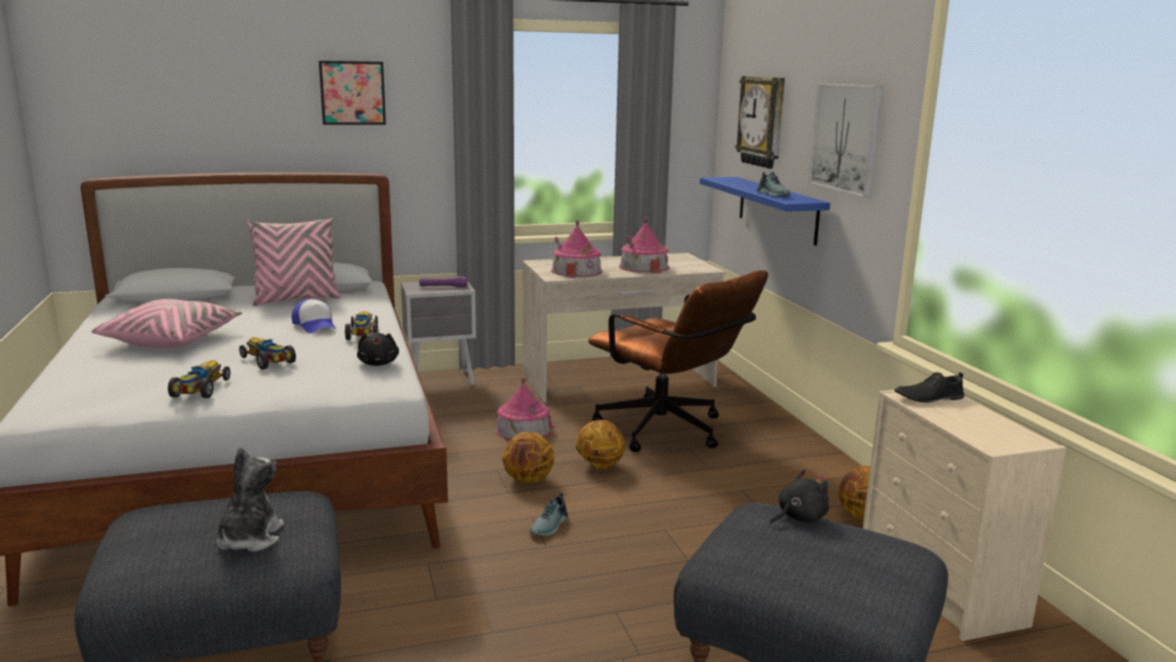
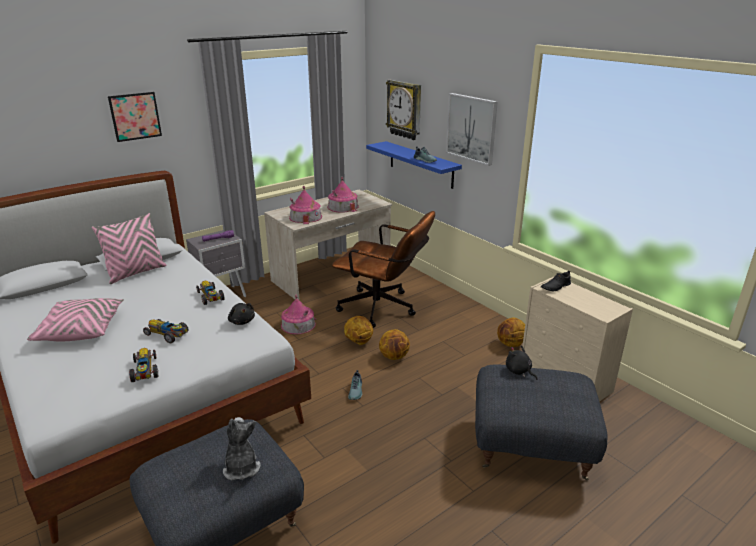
camera: 20 degrees left, 10 degrees up
cap [292,299,336,333] -> none
basketball [502,432,554,483] -> basketball moved to [379,329,410,360]
black plush toy [770,469,829,525] -> black plush toy turned 75 degrees counterclockwise [506,345,537,380]

